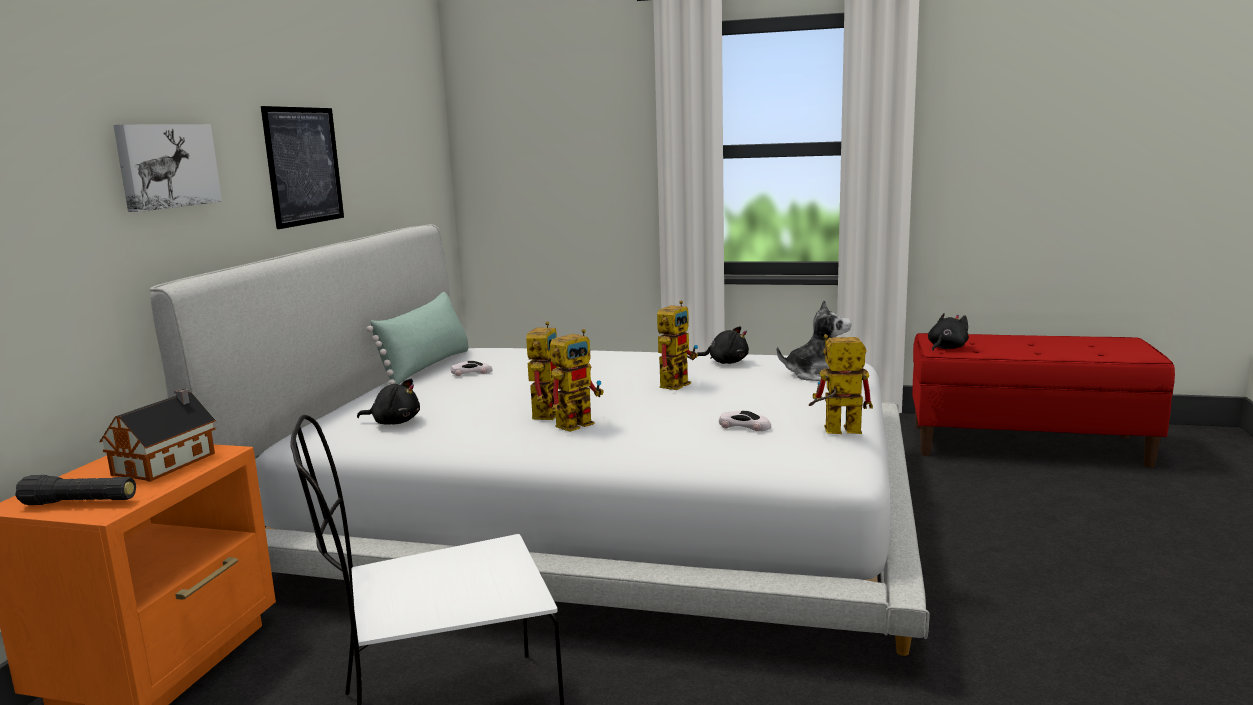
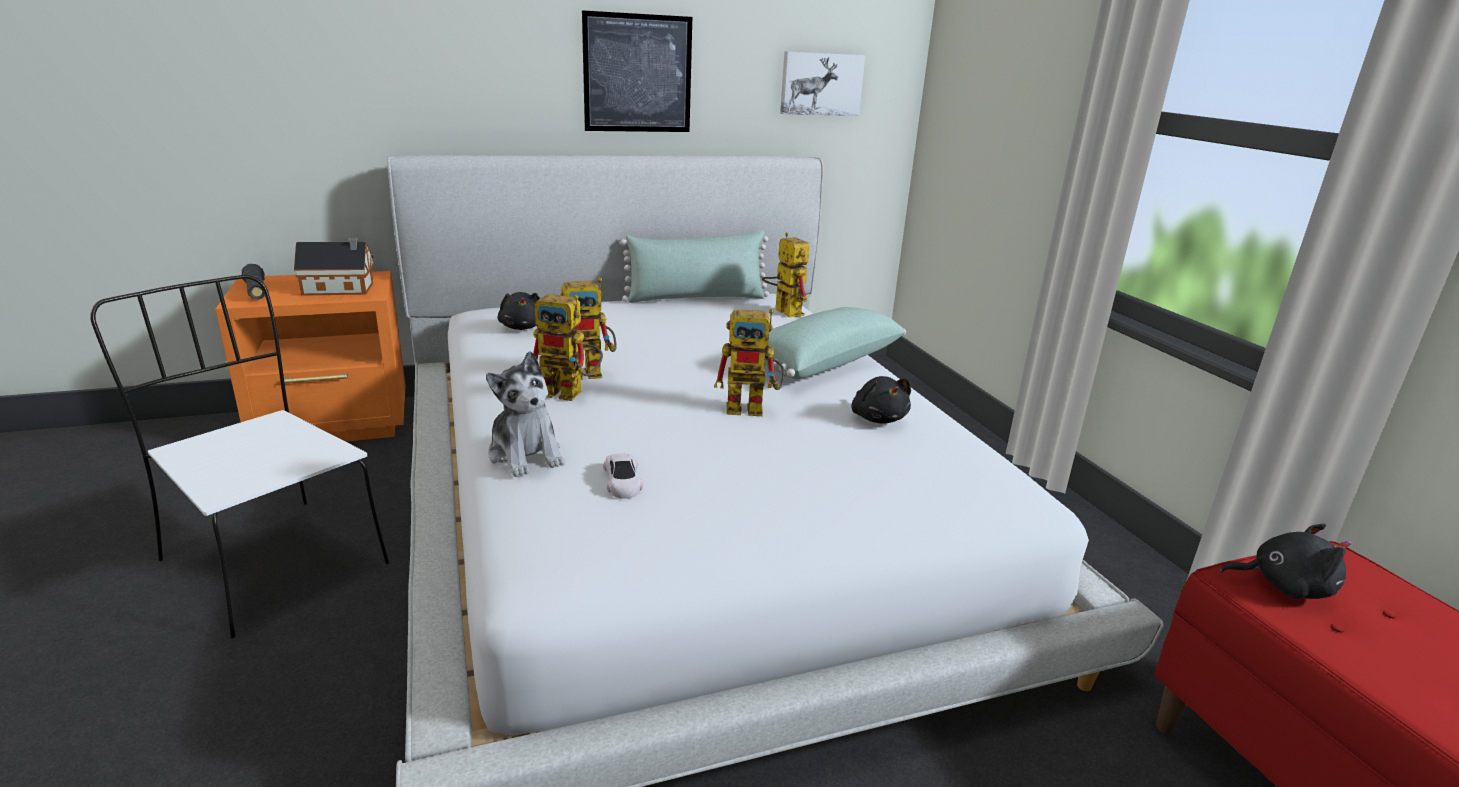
camera: 55 degrees right, 10 degrees up
picture [113,124,222,212] -> picture moved to [780,51,865,116]
white toy car [451,361,493,376] -> none
plush toy [777,300,852,381] -> plush toy moved to [486,351,565,477]
toy robot [809,334,873,434] -> toy robot moved to [762,232,809,317]
none -> green pillow [764,307,906,379]

